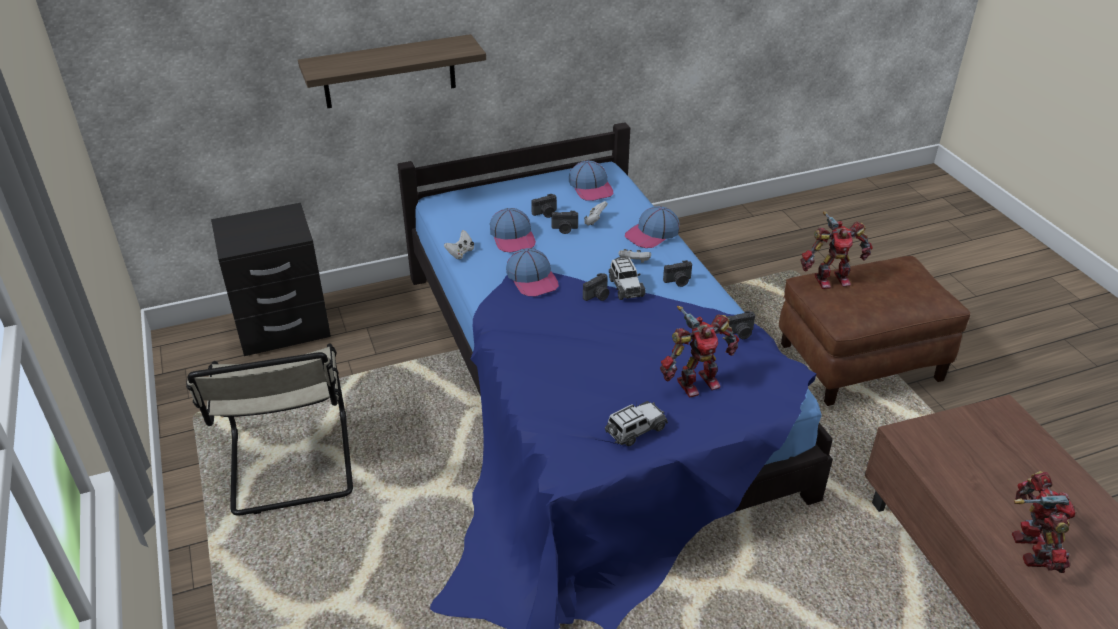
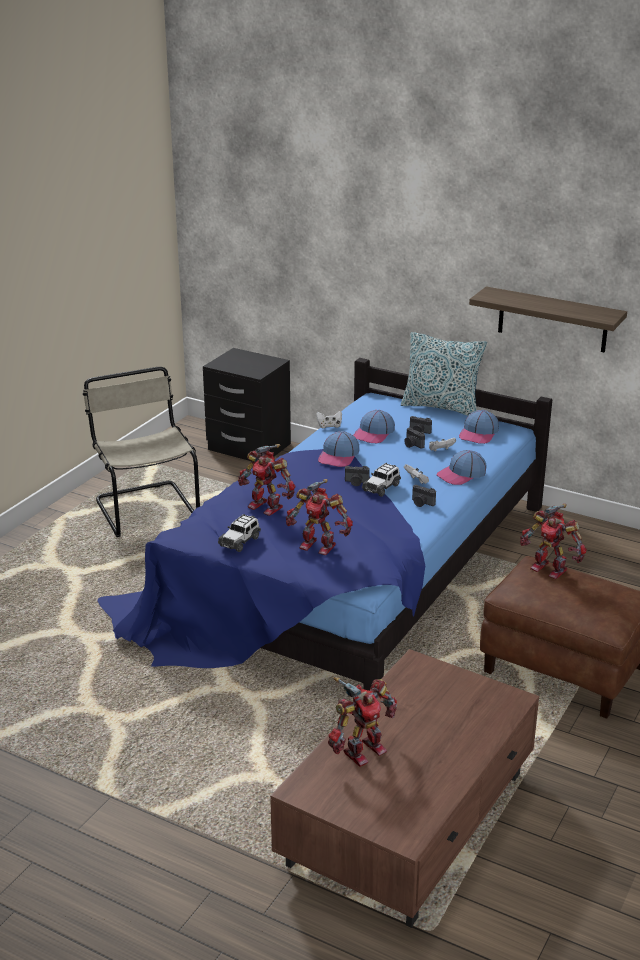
camera: 50 degrees right, 10 degrees down
beige chair [186,343,353,516] -> beige chair turned 120 degrees clockwise [83,367,200,537]
shelf [298,34,486,108] -> shelf moved to [469,286,627,353]
toy car [605,401,668,446] -> toy car turned 105 degrees clockwise [218,514,261,552]
cap [625,206,679,248] -> cap turned 45 degrees counterclockwise [437,450,487,485]
camera [727,311,755,339] -> none
none -> toy robot [238,444,296,516]
none -> pillow [401,332,487,416]

